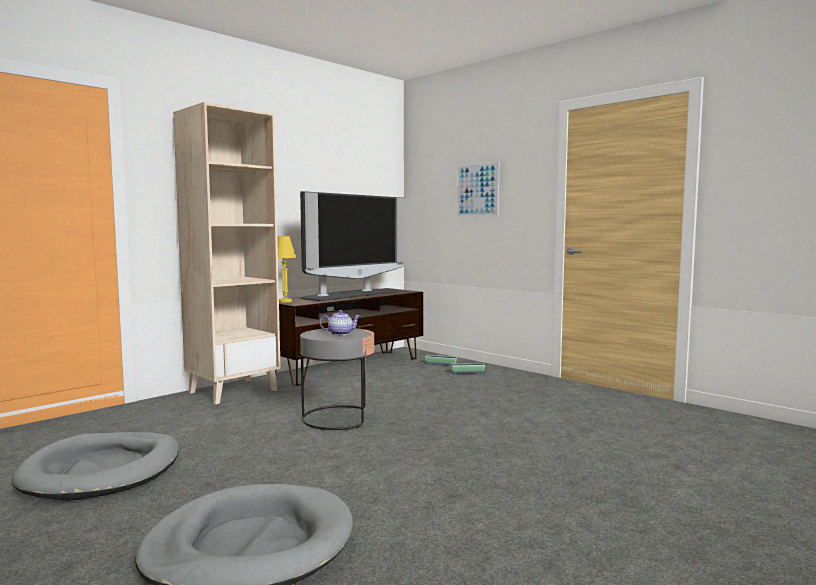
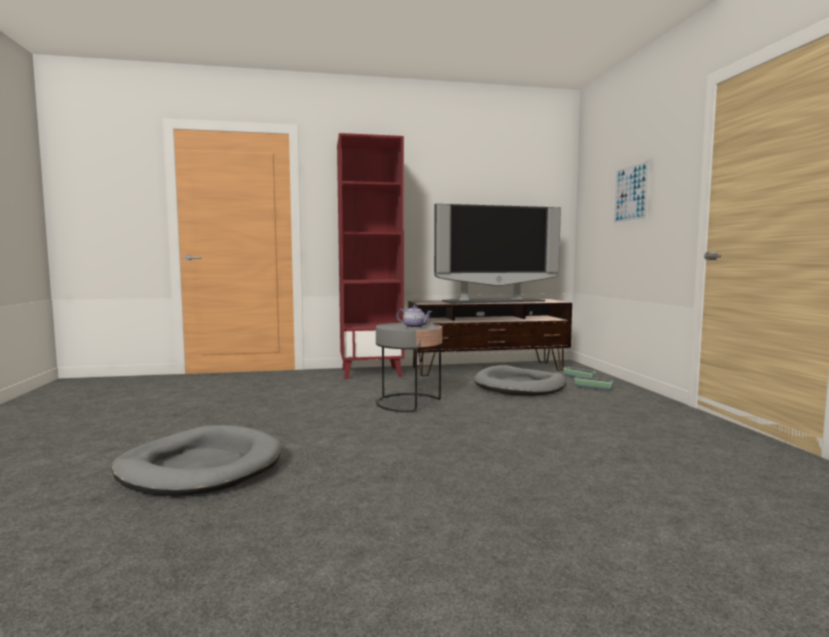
camera: 35 degrees right, 0 degrees up
grey dog bed [11,432,179,501] -> grey dog bed moved to [474,365,566,396]
beige bookcase [173,102,281,405] -> red bookcase [337,133,404,379]
yellow table lamp [277,236,296,302] -> none

